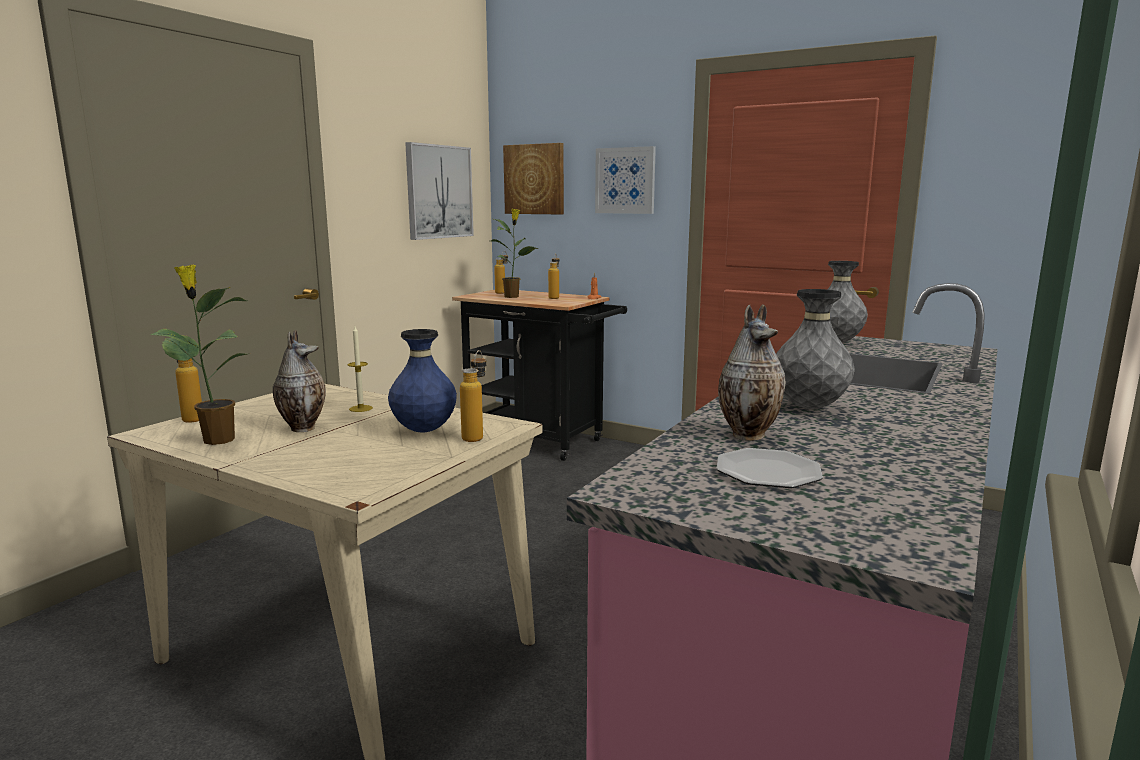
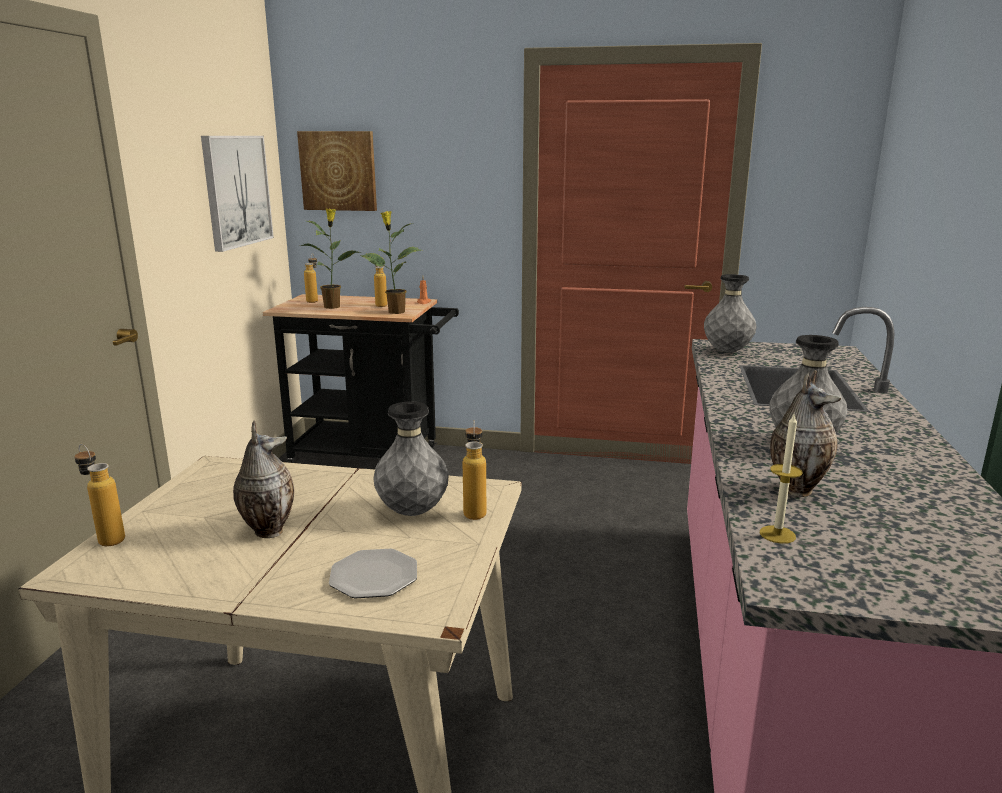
camera: 20 degrees left, 5 degrees up
potted plant [150,265,247,445] -> potted plant moved to [360,211,421,314]
candle [347,326,373,412] -> candle moved to [760,414,802,544]
blue vase [388,329,457,432] -> grey vase [373,401,448,516]
picture [595,146,656,214] -> none
plate [717,448,823,488] -> plate moved to [329,549,417,598]

